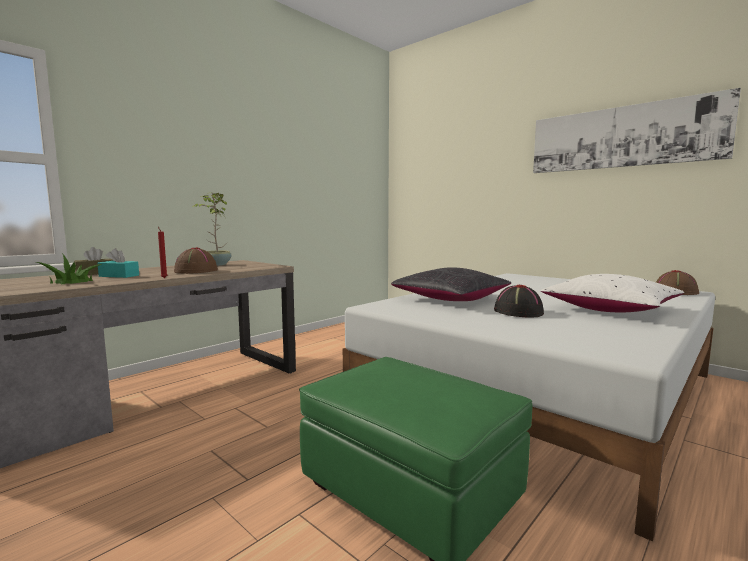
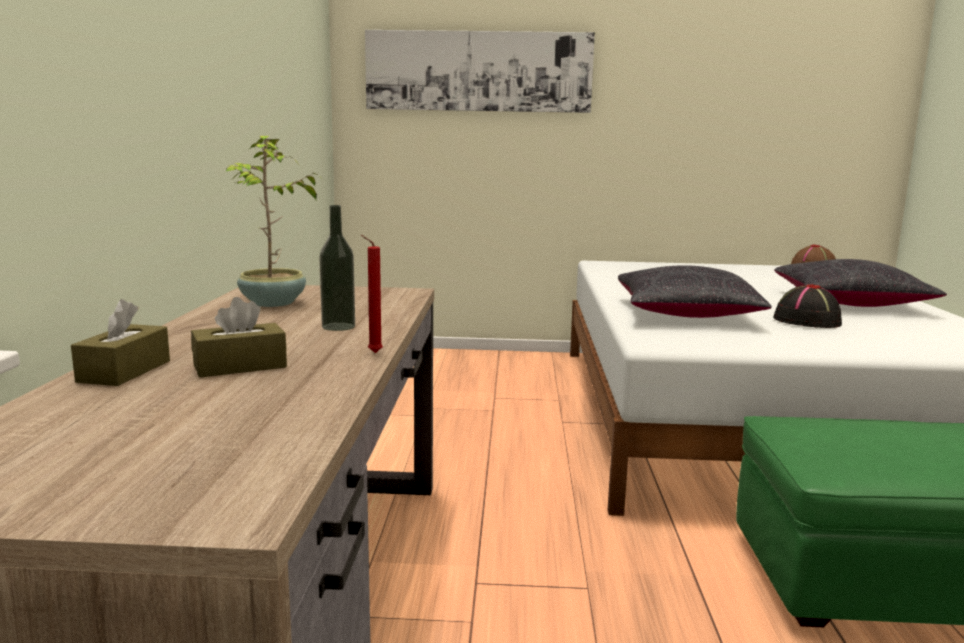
camera: 40 degrees left, 5 degrees up
potted plant [36,253,102,284] -> none
turquoise tissue box [97,248,139,278] -> brown tissue box [191,297,287,378]
brown hat [174,247,218,274] -> bottle [319,205,355,331]
picture [533,88,741,173] -> picture moved to [365,30,595,113]
white pillow [541,274,684,312] -> black pillow [774,259,947,307]

